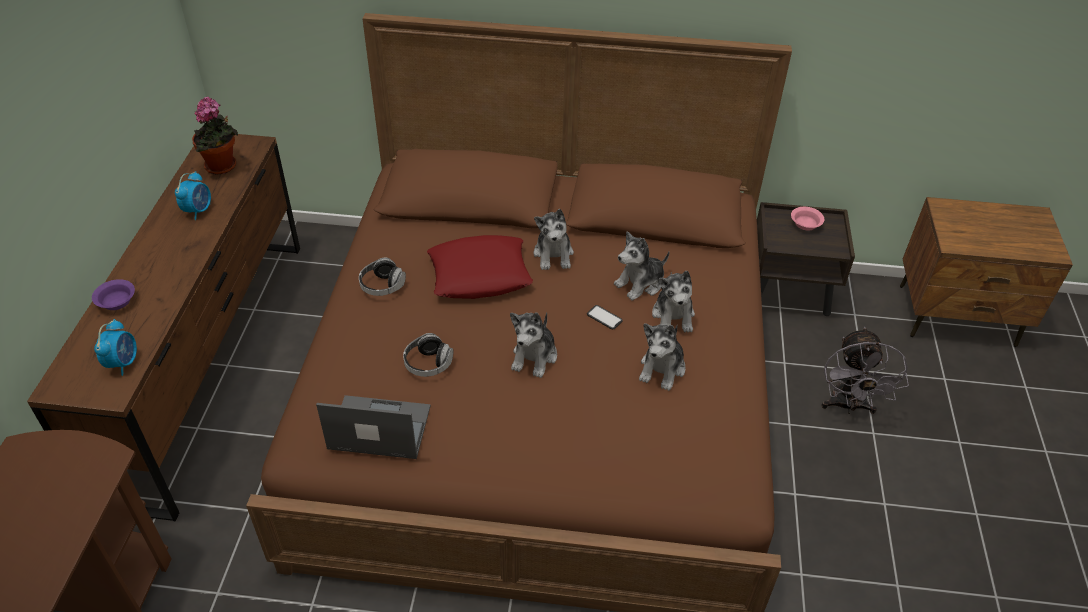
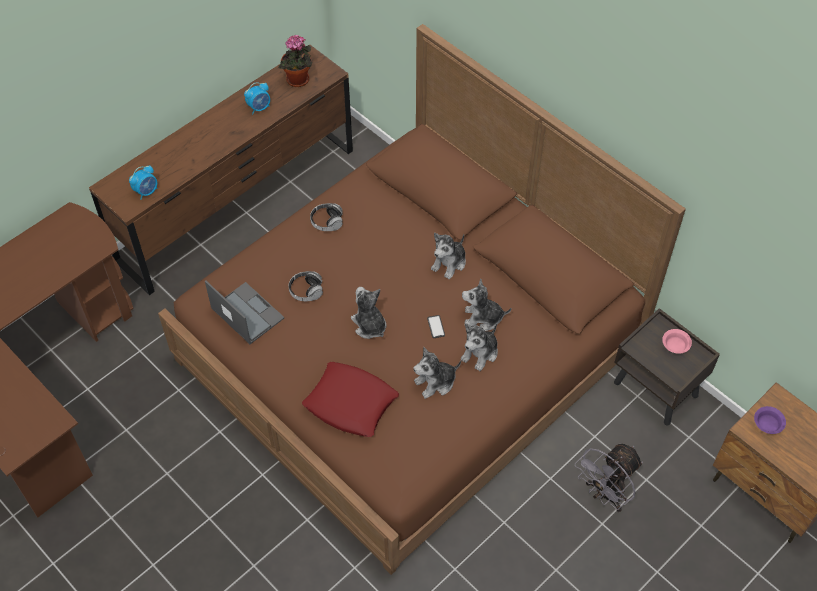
camera: 40 degrees right, 10 degrees up
purple bowl [92,279,135,310] -> purple bowl moved to [754,406,786,434]
red pillow [427,235,533,299] -> red pillow moved to [302,362,399,437]
plush toy [510,312,557,378] -> plush toy turned 90 degrees clockwise [351,287,387,339]

